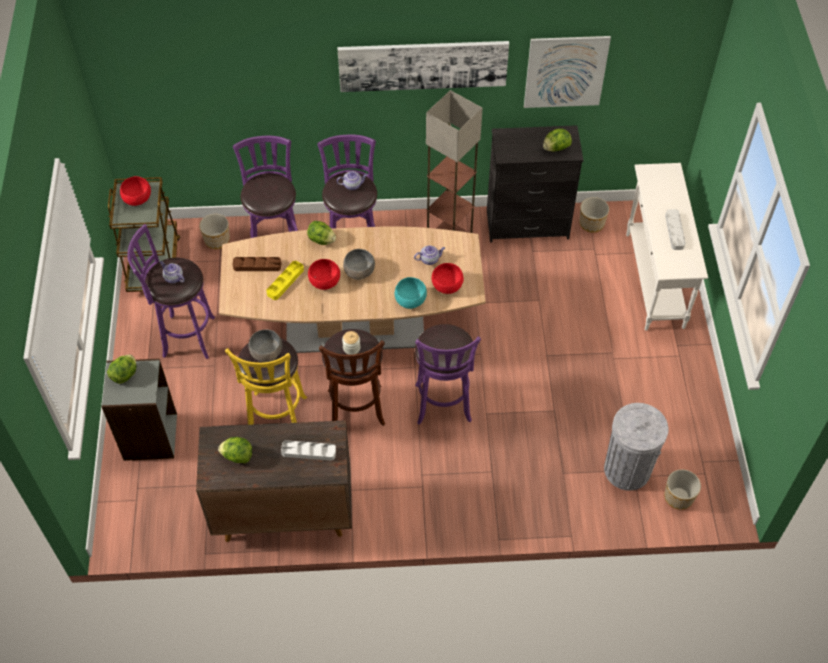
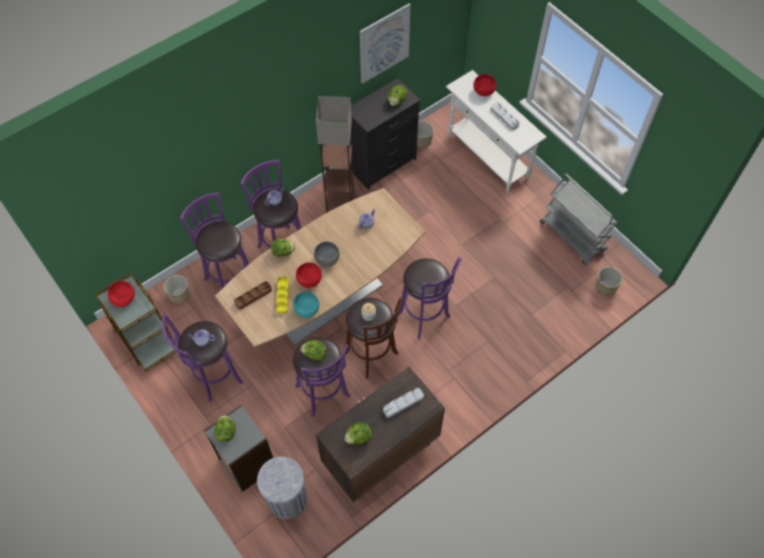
camera: 35 degrees left, 5 degrees up
yellow stool [225,338,307,425] -> purple stool [293,337,350,417]
grey bowl [249,329,282,362] -> lettuce [300,340,326,360]
picture [338,41,509,92] -> none
turquoise bowl [395,277,427,309] -> turquoise bowl moved to [293,292,319,318]
red bowl [432,263,464,294] -> red bowl moved to [473,74,496,96]
grey trash can [604,403,668,491] -> grey trash can moved to [257,457,307,519]
none -> grey cart [540,173,617,265]

